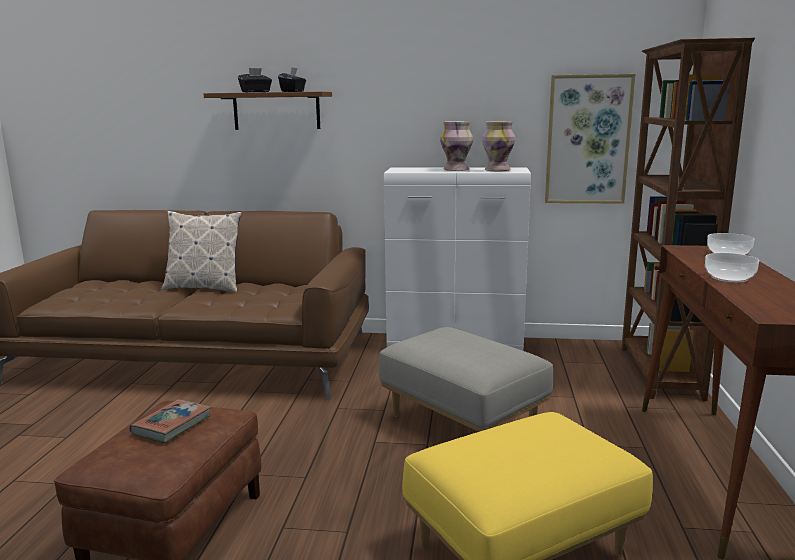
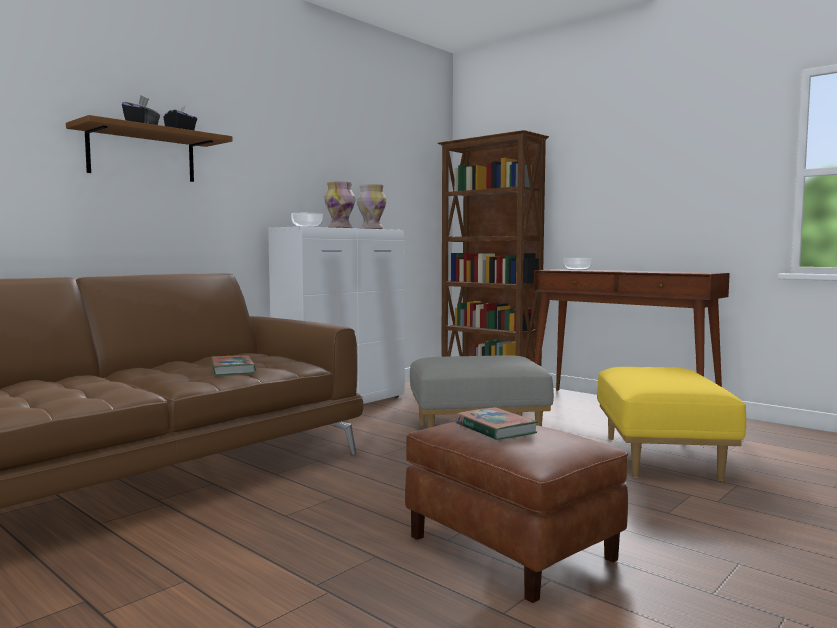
camera: 55 degrees left, 10 degrees down
pillow [161,211,242,293] -> none
picture [545,74,635,204] -> none
bowl [705,253,759,283] -> bowl moved to [291,213,323,227]
none -> book [211,355,256,375]

